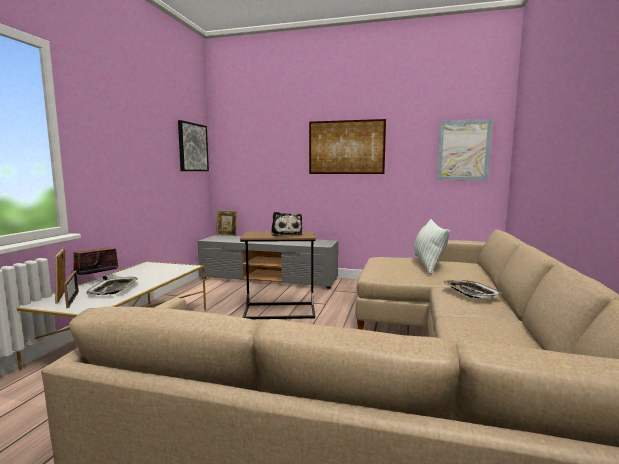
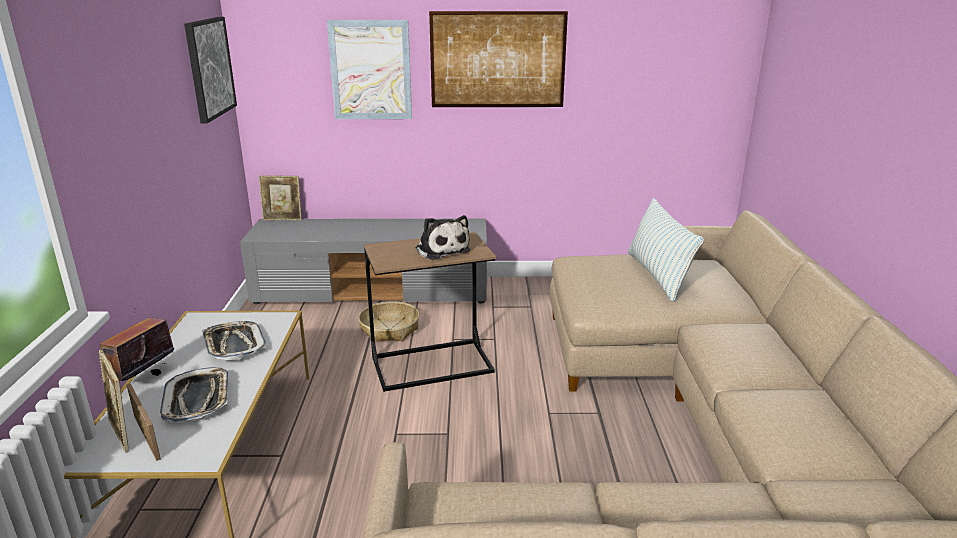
camera: 15 degrees left, 15 degrees up
picture [437,119,493,180] -> picture moved to [327,20,412,119]
tray [442,280,503,299] -> tray moved to [202,321,266,360]
none -> basket [358,301,420,342]

